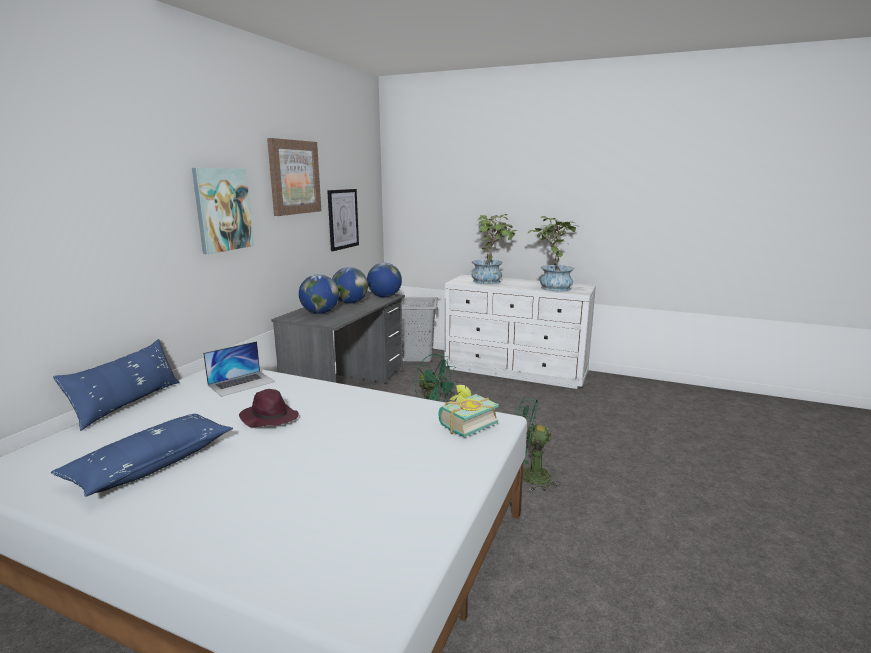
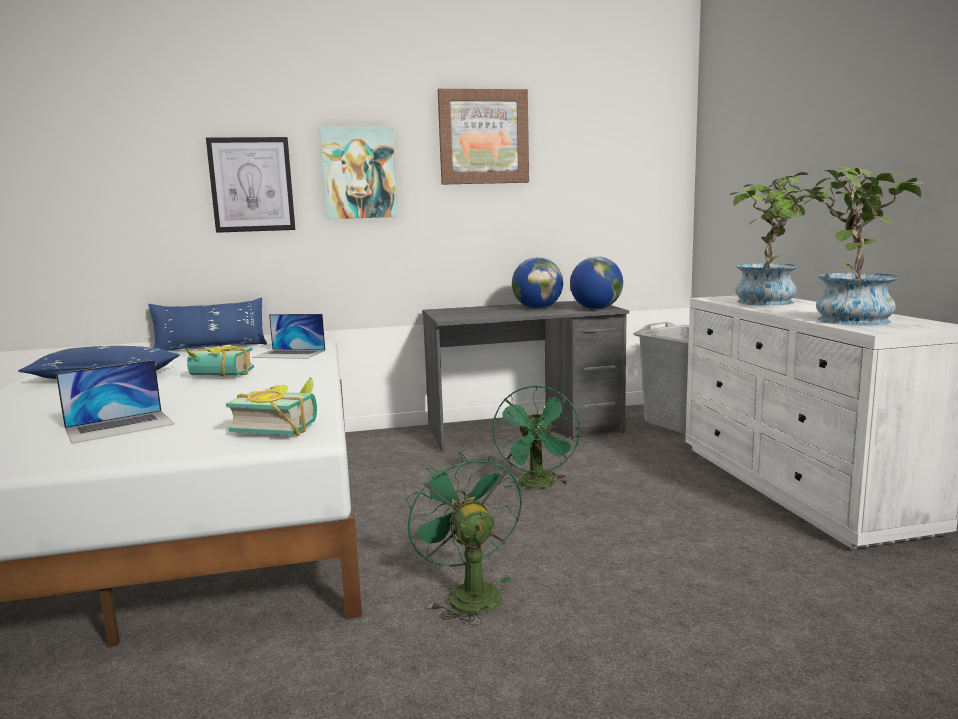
camera: 55 degrees right, 5 degrees down
purple hat [239,389,299,428] -> book [186,346,254,377]
globe [299,274,339,314] -> none
picture [327,189,359,251] -> picture moved to [206,137,295,233]
none -> laptop [56,360,175,444]

